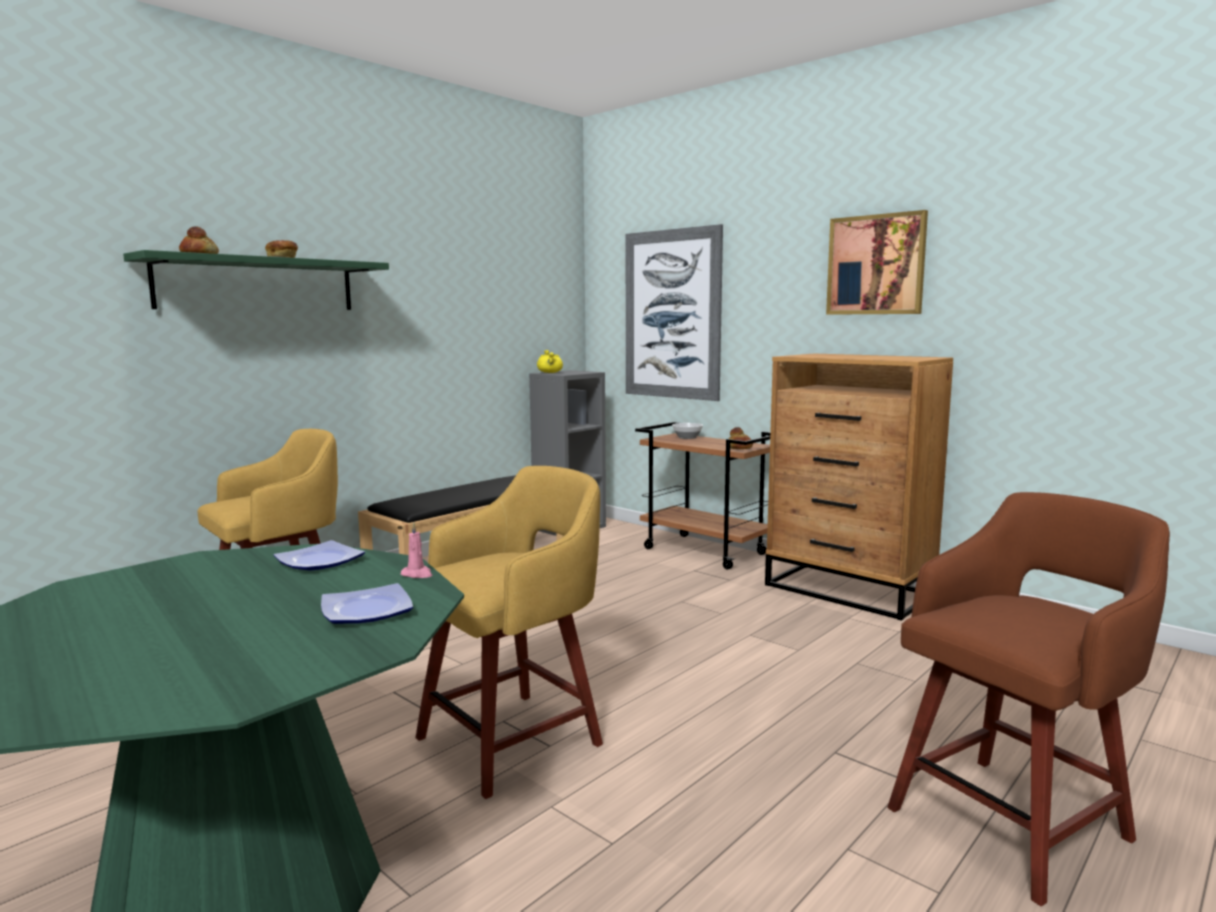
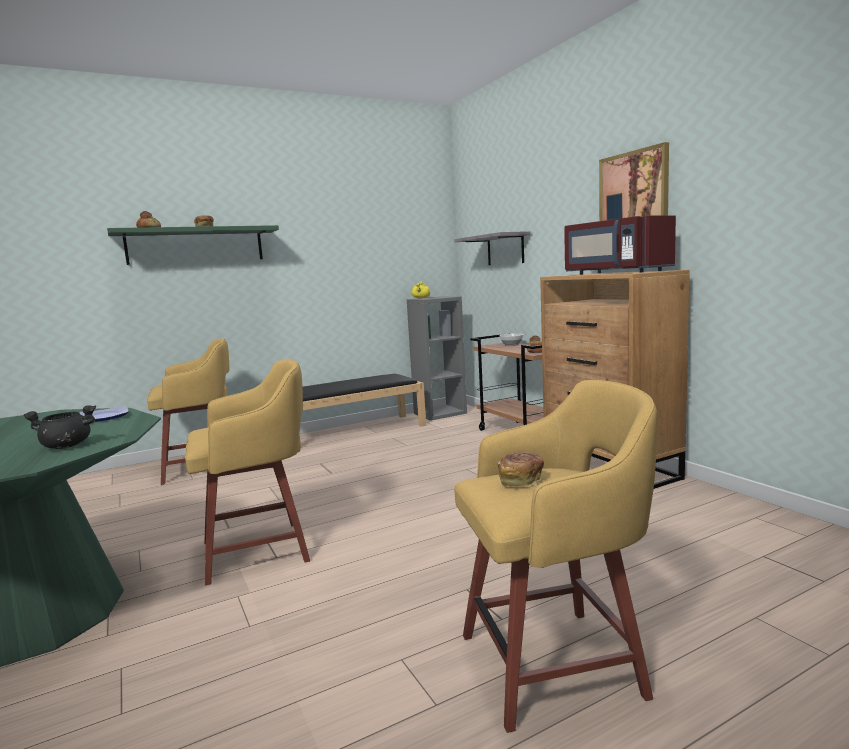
camera: 20 degrees right, 0 degrees up
plate [321,583,413,624] -> black cooking pot [23,405,96,449]
pink candle [401,522,433,578] -> none
picture [626,224,723,401] -> grey shelf [454,231,531,265]
brown stool [887,492,1170,906] -> yellow stool [454,380,658,733]
none -> bread [498,452,544,487]
none -> red microwave [564,215,676,275]

